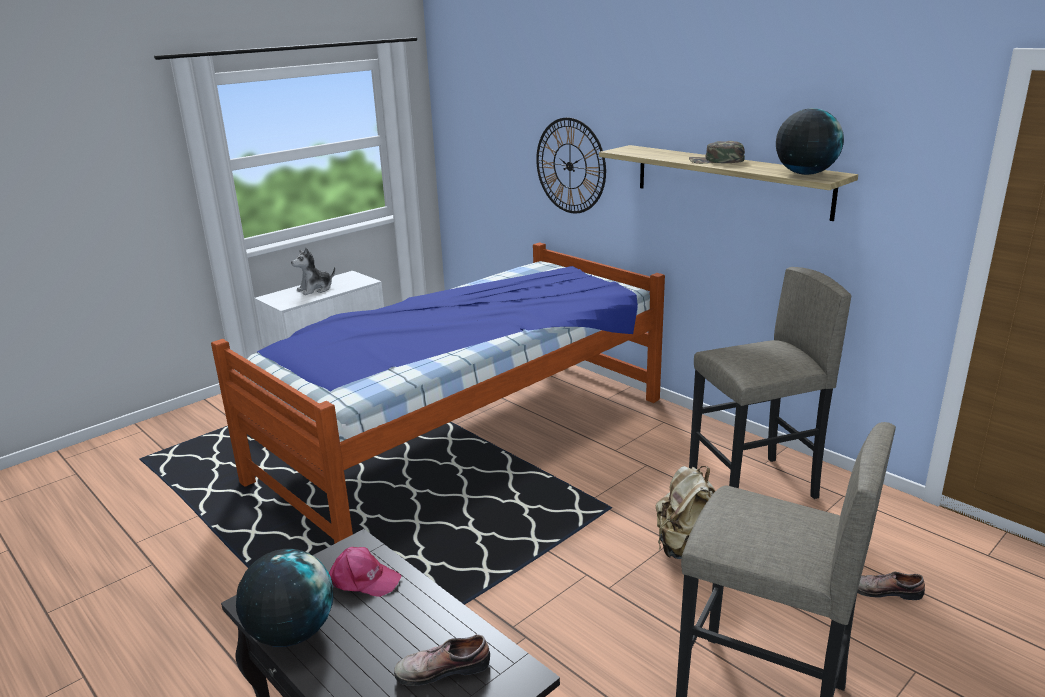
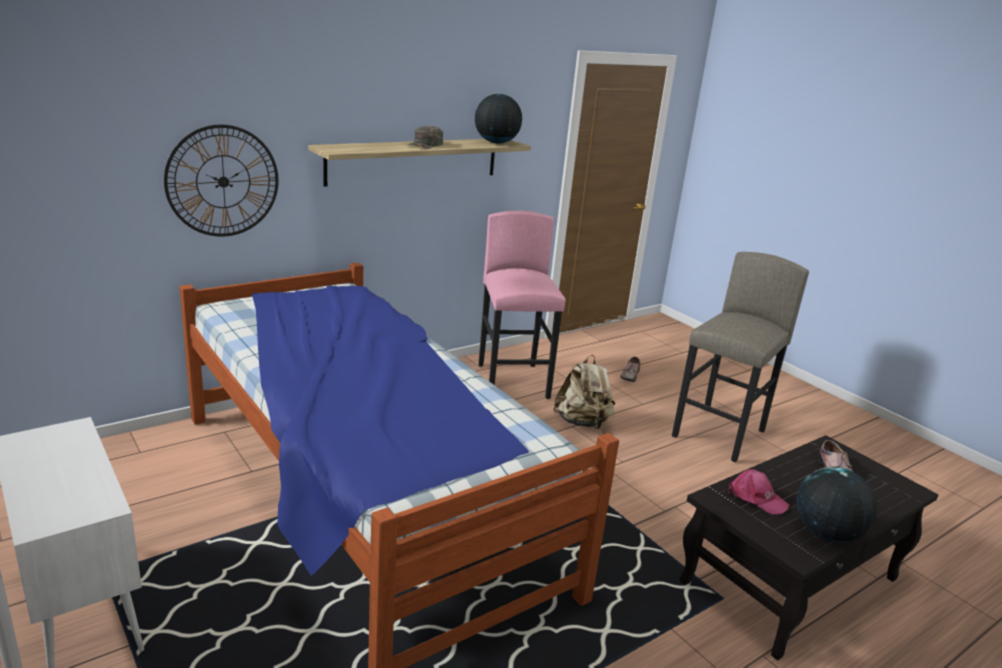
camera: 85 degrees left, 0 degrees up
plush toy [291,247,335,295] -> none
pink cap [329,547,402,597] -> pink cap turned 105 degrees clockwise [728,469,789,515]
grey stool [689,267,851,499] -> pink stool [478,211,566,399]

